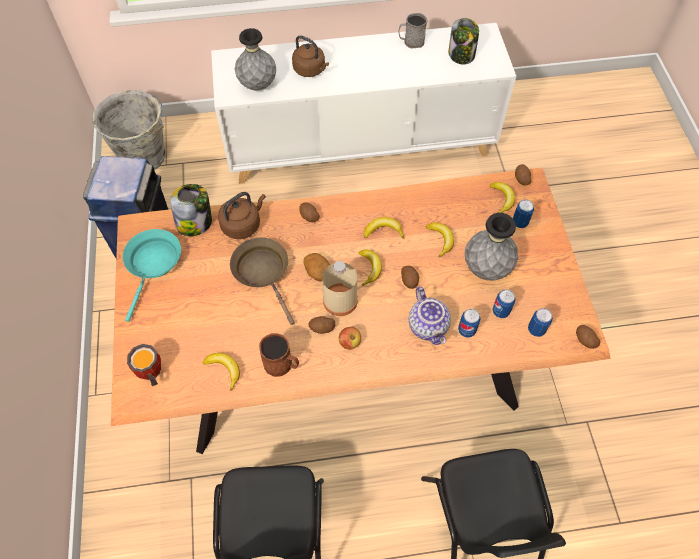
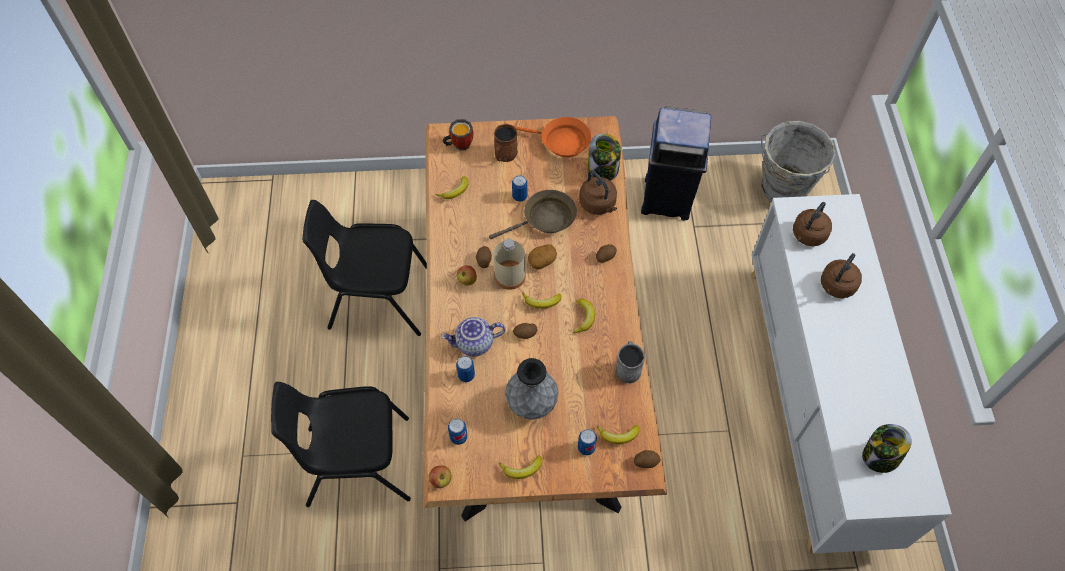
camera: 95 degrees right, 0 degrees up
turquoise frying pan [123,229,181,322] -> orange frying pan [514,117,591,157]
grey vase [235,28,276,91] -> brown kettle [793,202,832,246]
brown mug [259,333,299,377] -> brown mug moved to [494,124,518,162]
grey mug [398,13,427,48] -> grey mug moved to [616,341,645,383]
banana [426,222,454,258] -> banana moved to [499,455,542,479]
can [492,289,516,318] -> can moved to [512,175,527,202]
potato [576,325,600,349] -> apple [429,466,452,488]

